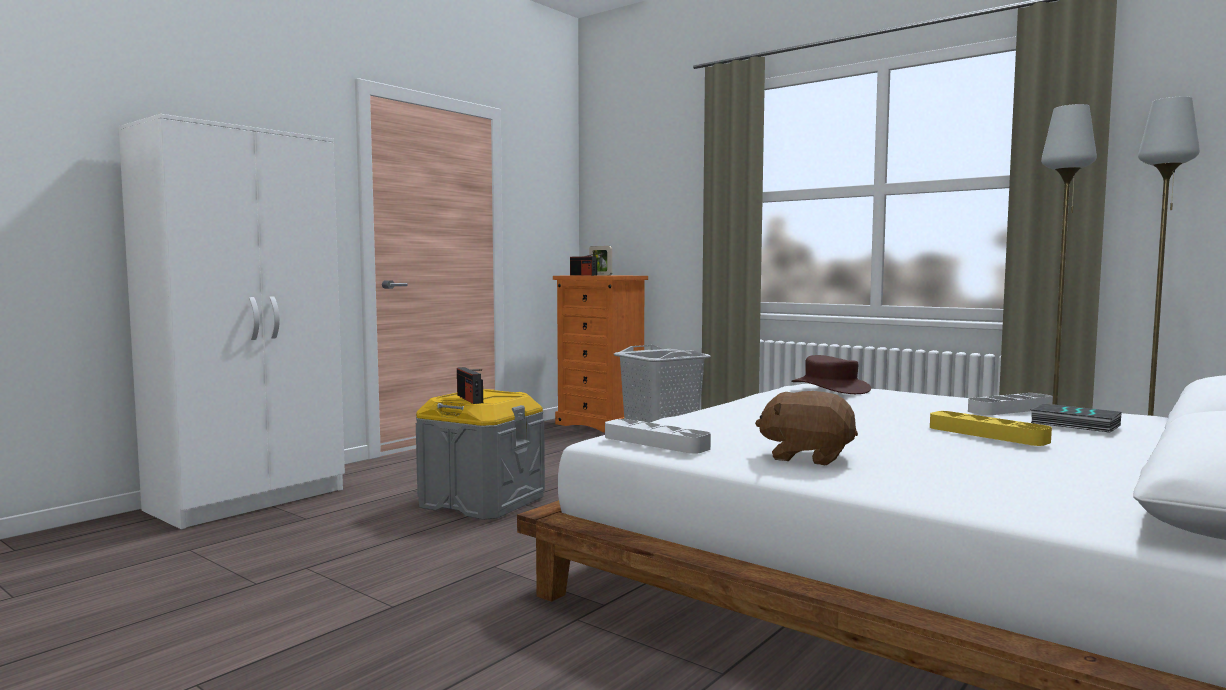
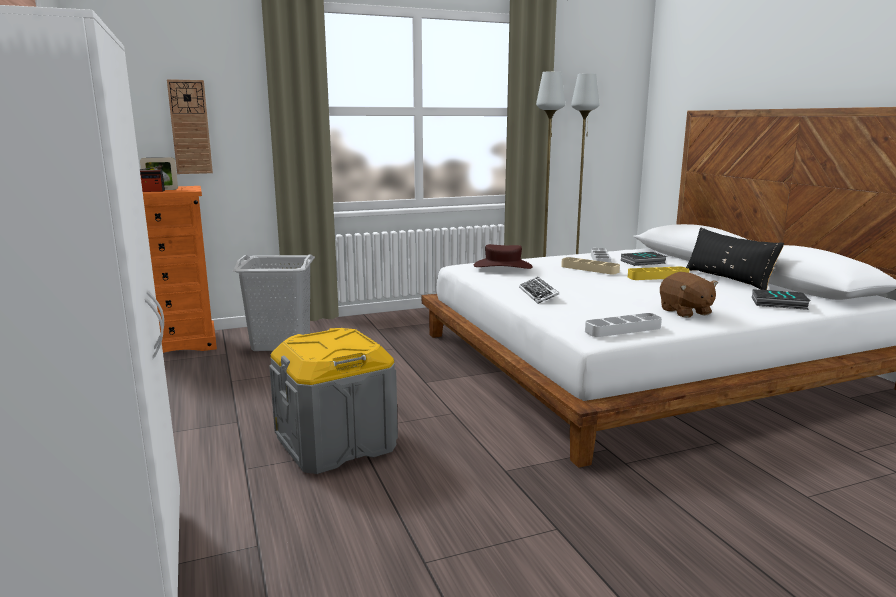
camera: 60 degrees left, 10 degrees up
radio [457,367,483,404] -> none
brown plush toy [755,391,858,465] -> brown plush toy turned 75 degrees counterclockwise [660,272,718,318]
none -> wall clock [167,79,213,174]
none -> keyboard [519,277,559,304]
none -> beige tray [561,257,620,274]
none -> black pillow [686,228,784,290]
none -> book [752,289,811,310]

